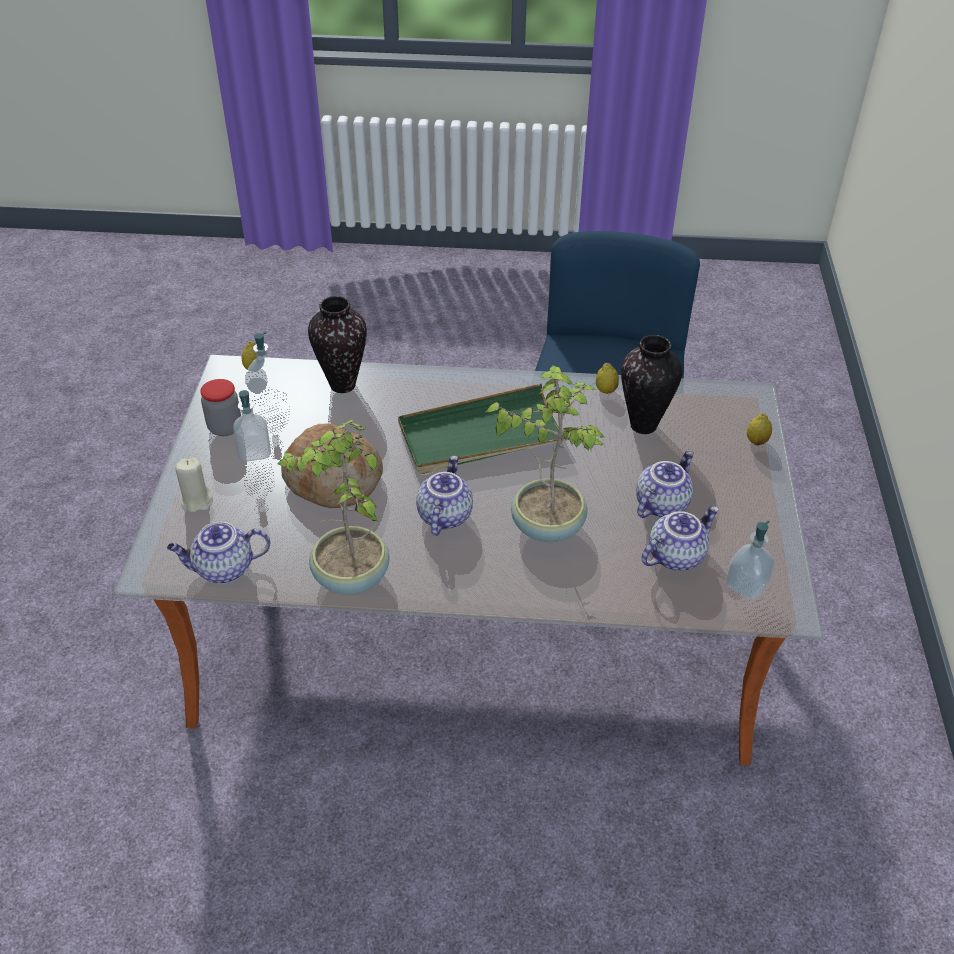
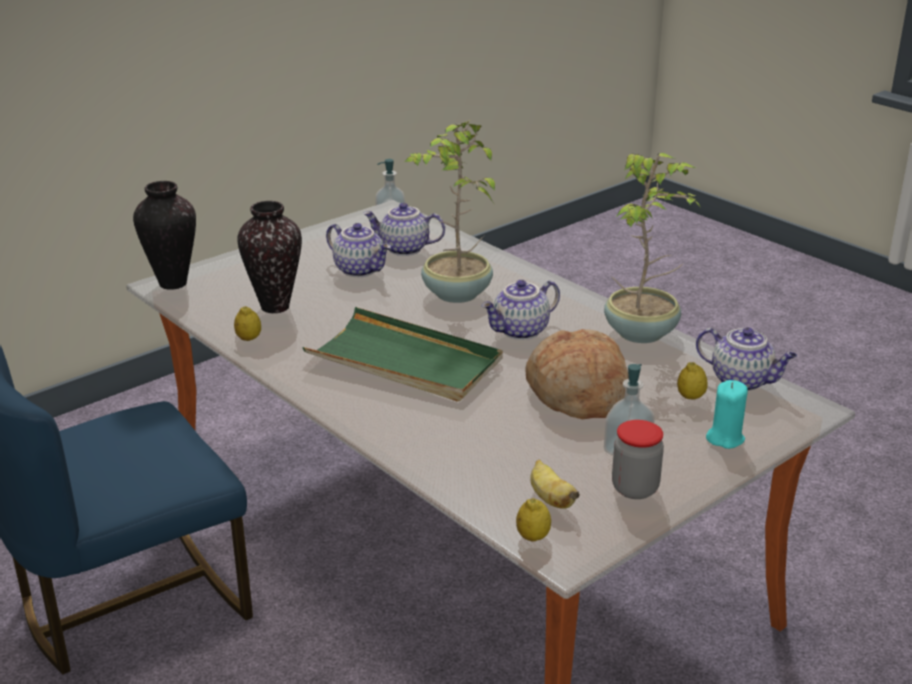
camera: 135 degrees left, 15 degrees down
beige candle [175,457,212,512] -> turquoise candle [706,380,748,449]
soap dispenser [246,332,286,403] -> banana [530,459,580,509]
vase [308,296,367,393] -> vase moved to [133,181,196,290]
teapot [636,451,694,518] -> teapot turned 135 degrees counterclockwise [326,223,391,277]
lemon [747,413,772,446] -> lemon moved to [677,362,707,399]

